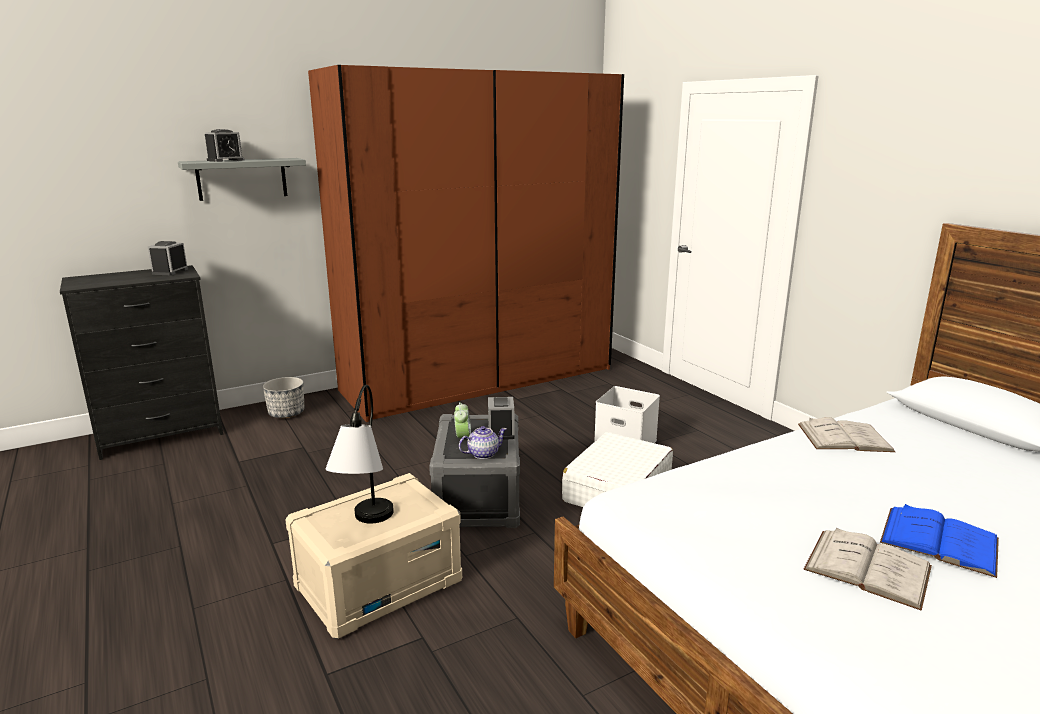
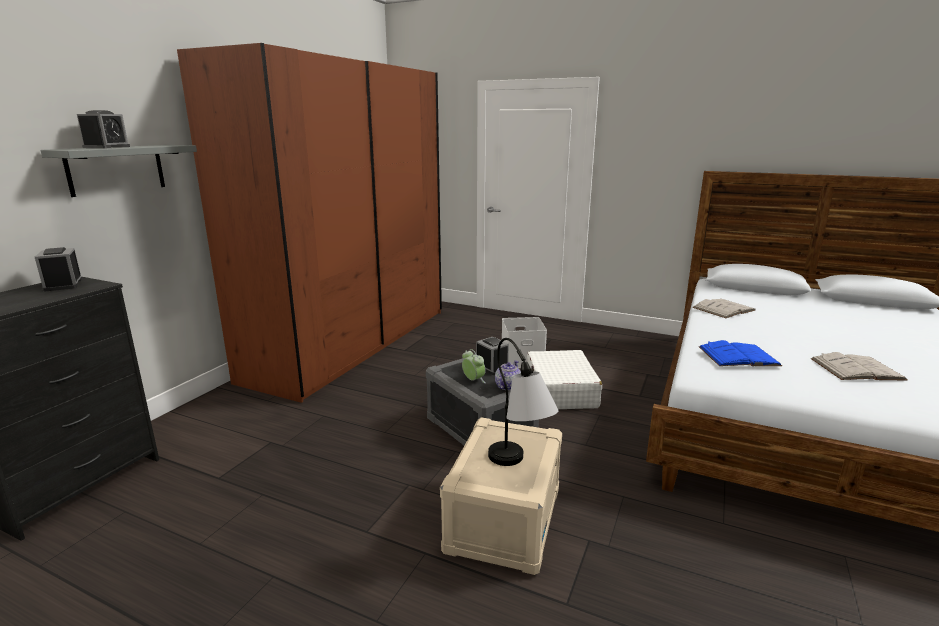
camera: 35 degrees left, 0 degrees up
planter [263,377,304,418] -> none
blue book [880,504,999,578] -> blue book moved to [699,340,782,366]

